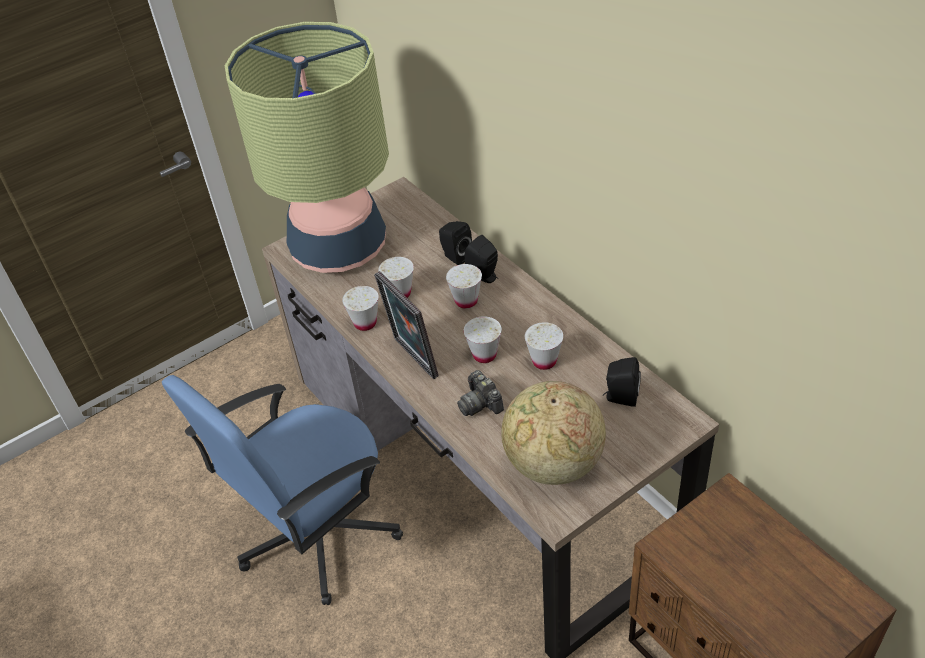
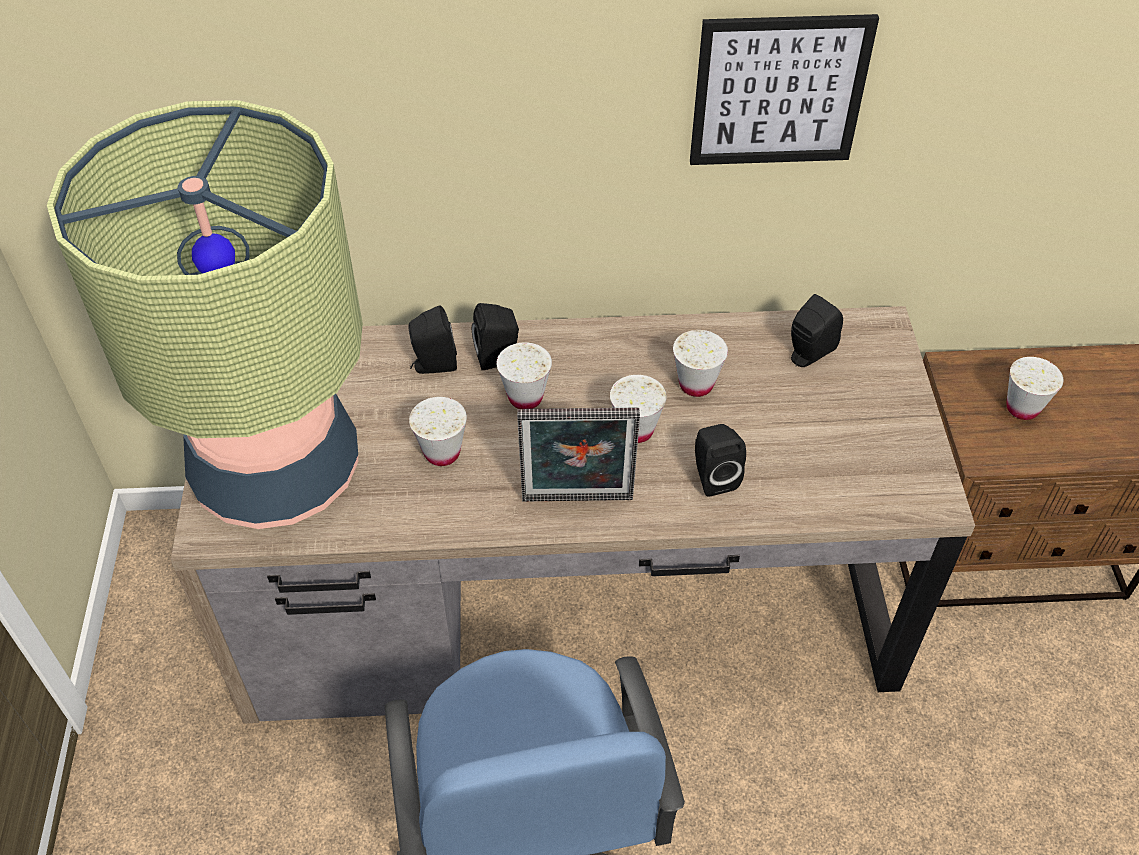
camera: 60 degrees left, 5 degrees up
white cup [342,286,379,331] -> white cup moved to [1006,357,1063,420]
camera [457,370,504,416] -> black speaker [695,424,746,497]
globe [501,381,606,485] -> none
none -> picture [690,14,879,165]

